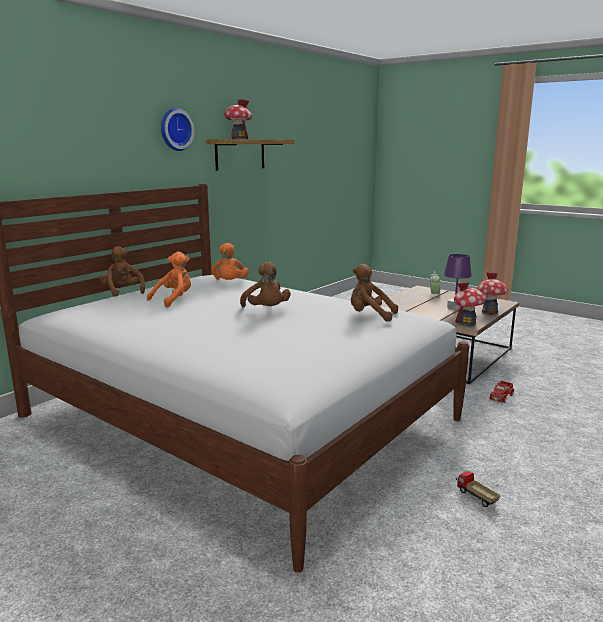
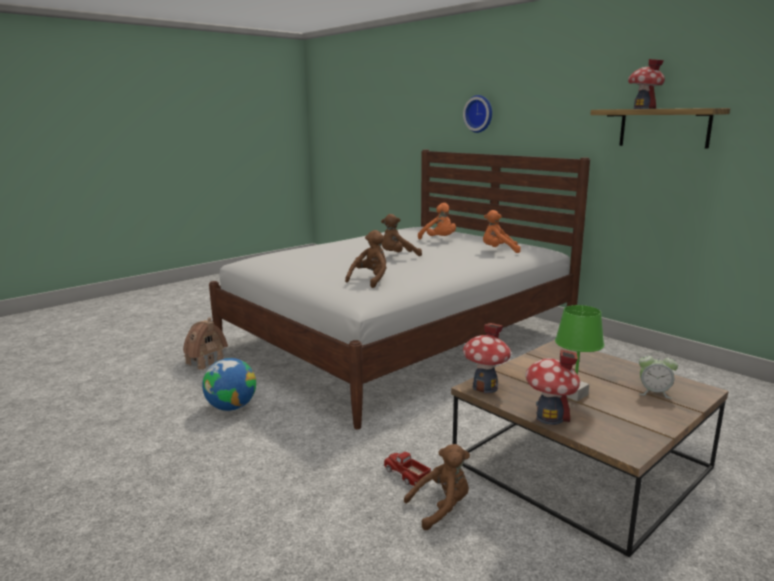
camera: 100 degrees right, 0 degrees up
brown plush toy [99,246,145,296] -> brown plush toy moved to [404,444,470,530]
wall clock [161,108,194,151] -> wall clock moved to [463,95,492,133]
purple table lamp [444,254,472,310] -> green table lamp [555,305,604,401]
toy truck [456,472,500,507] -> globe [202,358,256,411]
none -> toy house [183,317,228,370]

